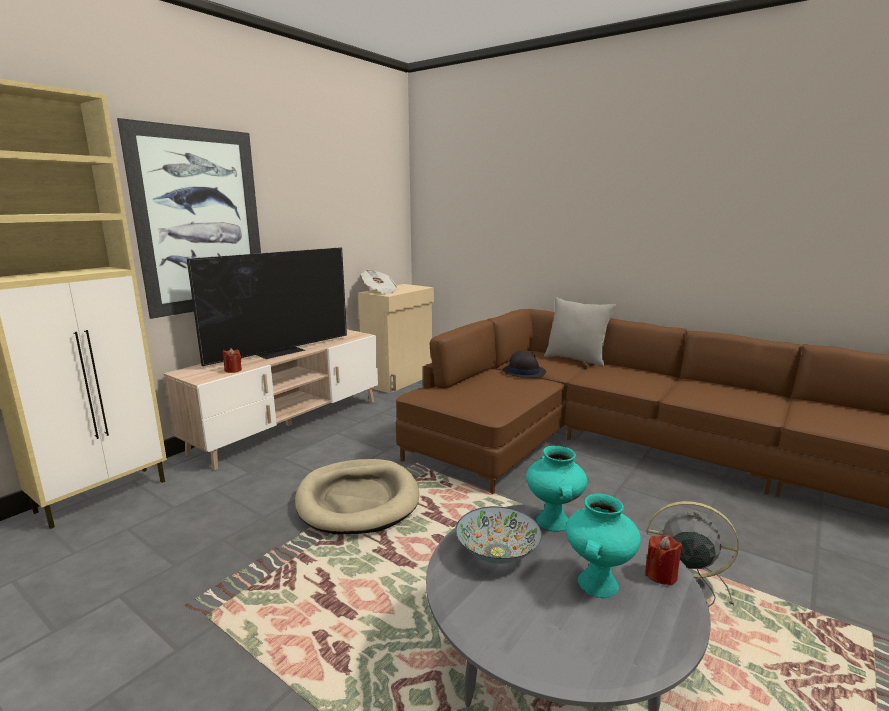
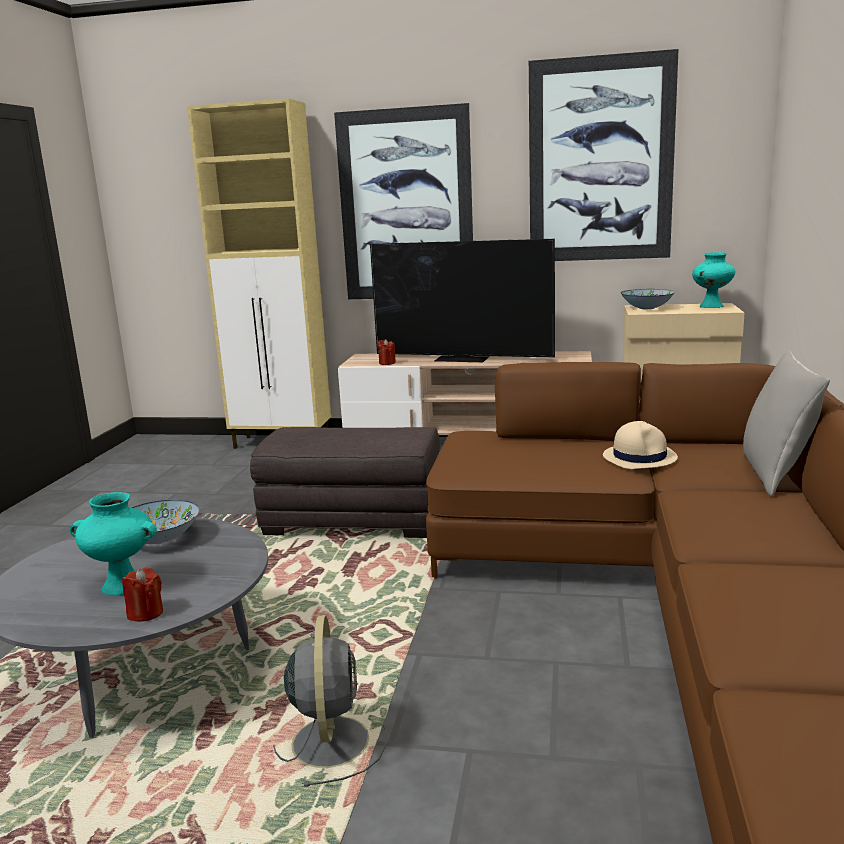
camera: 65 degrees right, 0 degrees up
beige dog bed [295,459,420,534] -> grey ottoman [250,427,440,538]
newspaper [361,269,399,295] -> bowl [621,289,675,309]
black hat [503,351,546,378] -> beige hat [603,421,678,469]
turquoise vase [526,446,587,532] -> turquoise vase moved to [692,252,735,308]
none -> picture [529,49,679,261]

